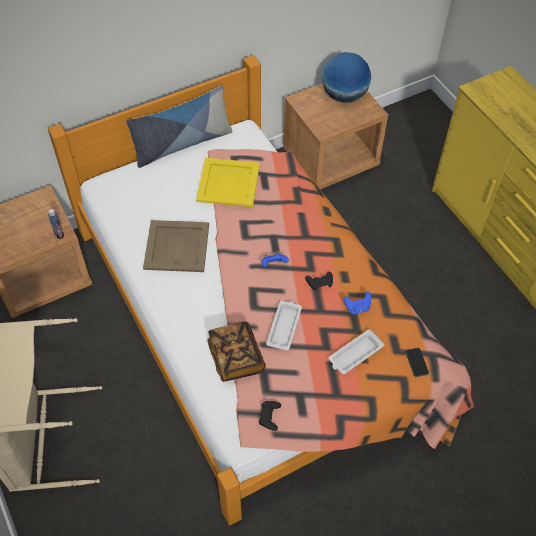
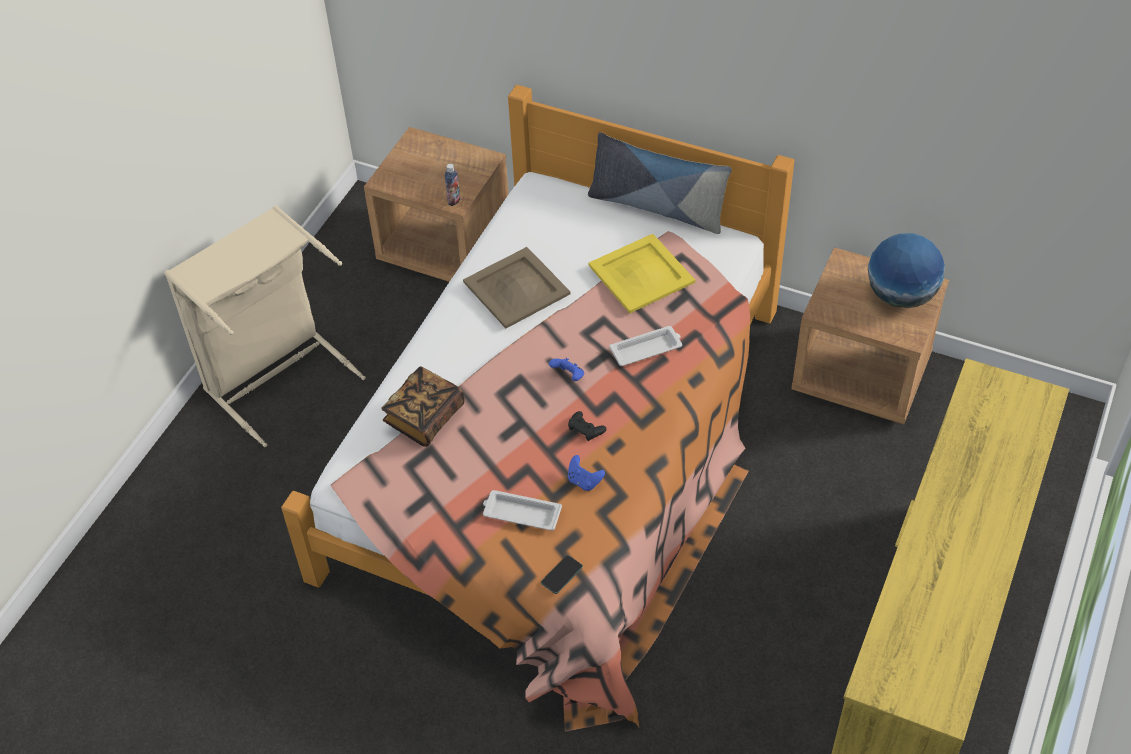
camera: 55 degrees right, 5 degrees down
black game controller [259,401,281,431] -> none
white tray [266,301,302,351] -> white tray moved to [609,326,682,366]

